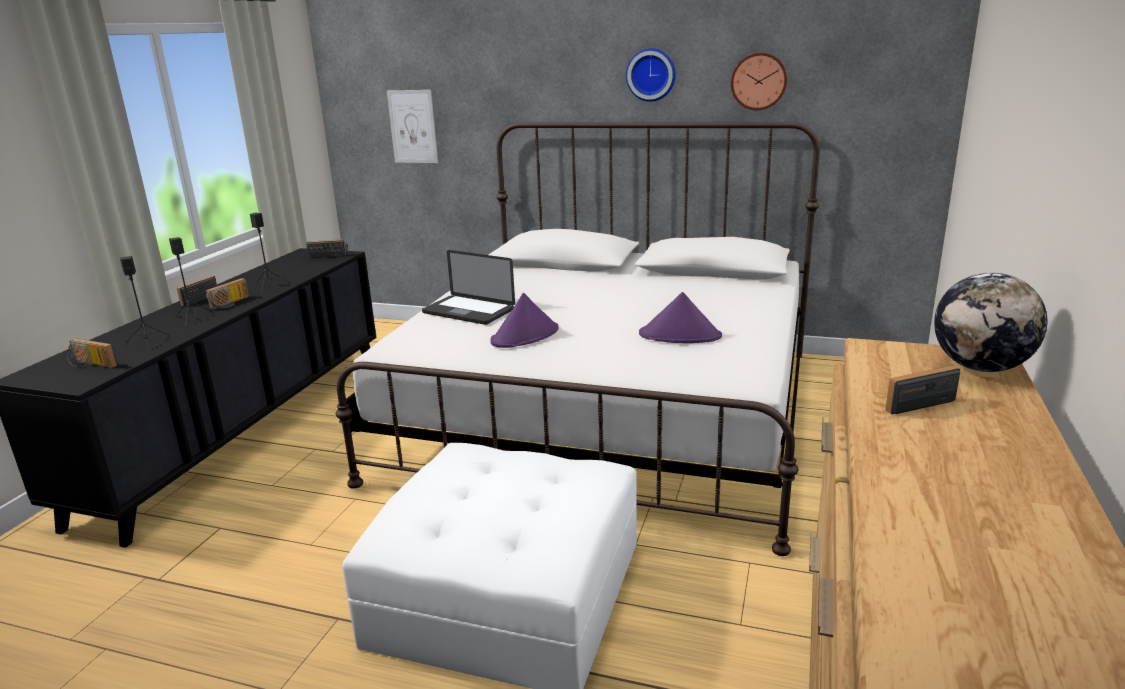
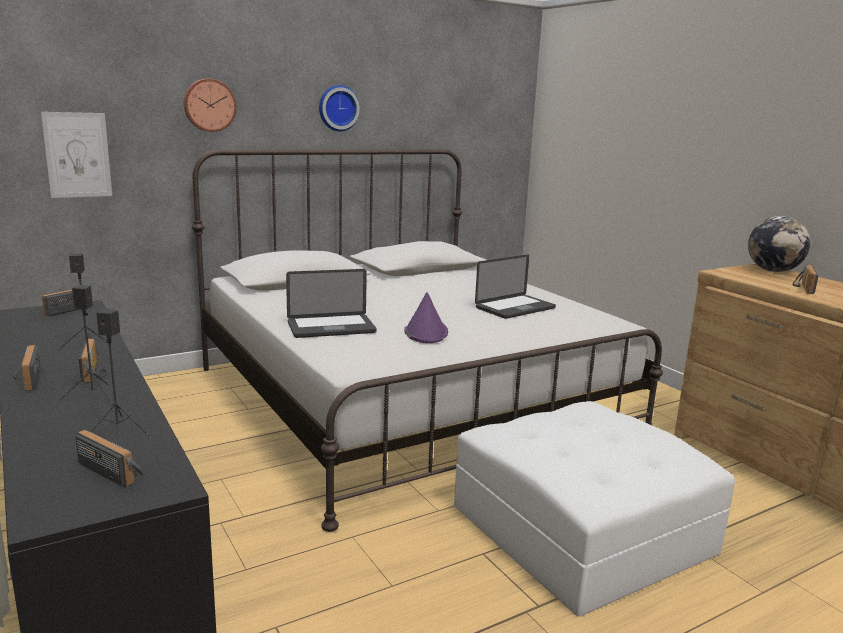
camera: 50 degrees left, 5 degrees down
radio [67,338,118,368] -> radio turned 120 degrees counterclockwise [75,430,143,487]
purple hat [639,292,722,343] -> laptop [475,254,556,319]
wall clock [731,52,787,110] -> wall clock moved to [184,79,237,132]

